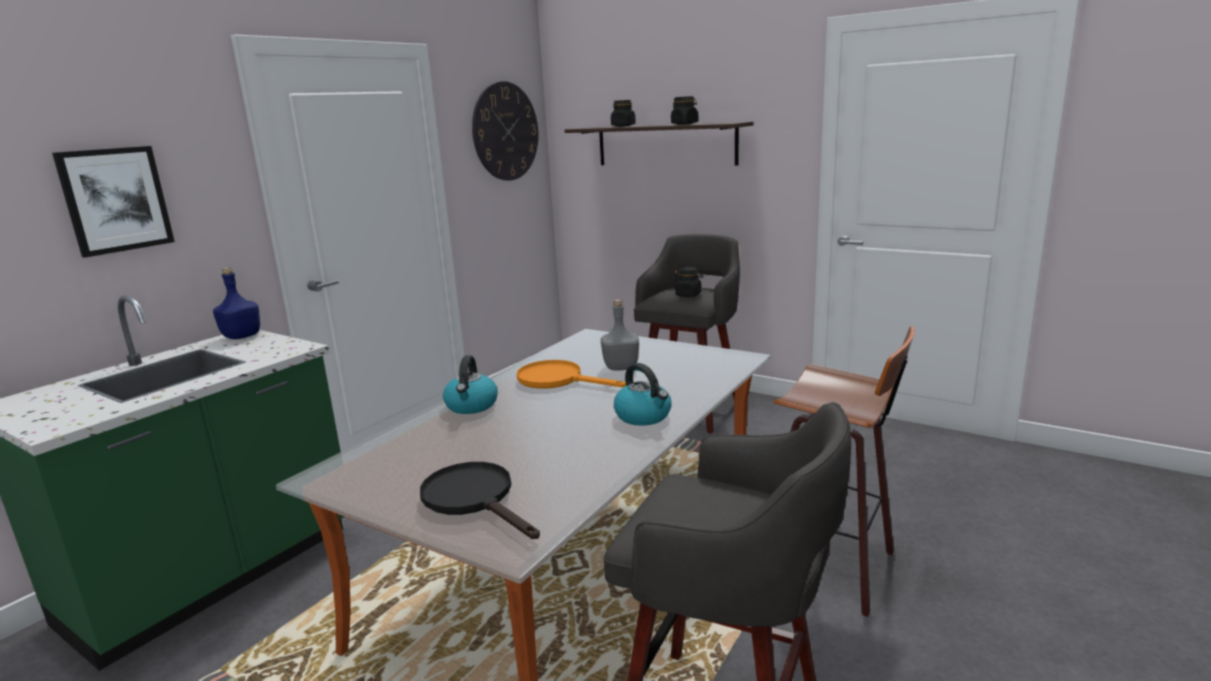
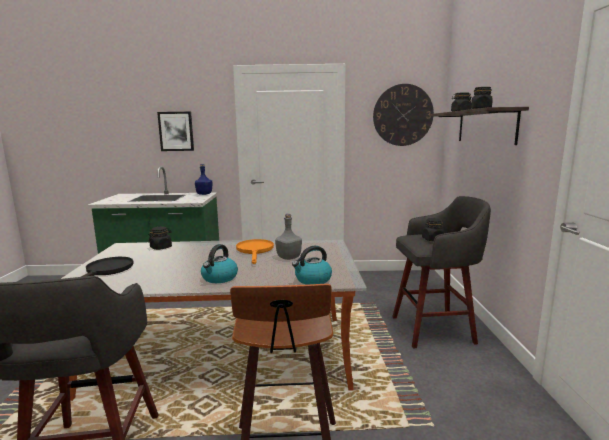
camera: 55 degrees right, 5 degrees down
kettle [443,355,498,414] -> kettle moved to [292,246,332,285]
none -> black jar [148,227,172,250]

